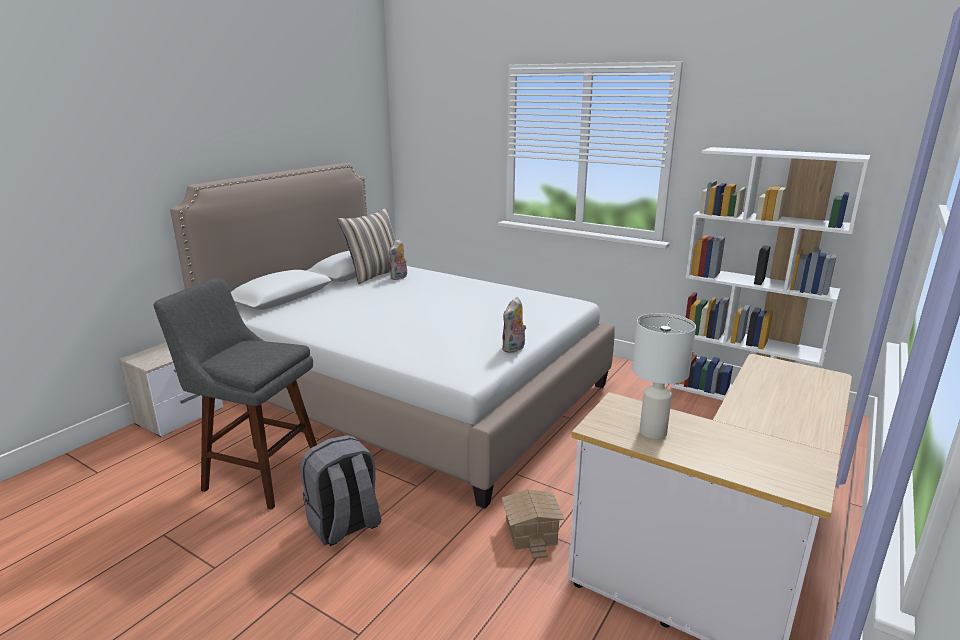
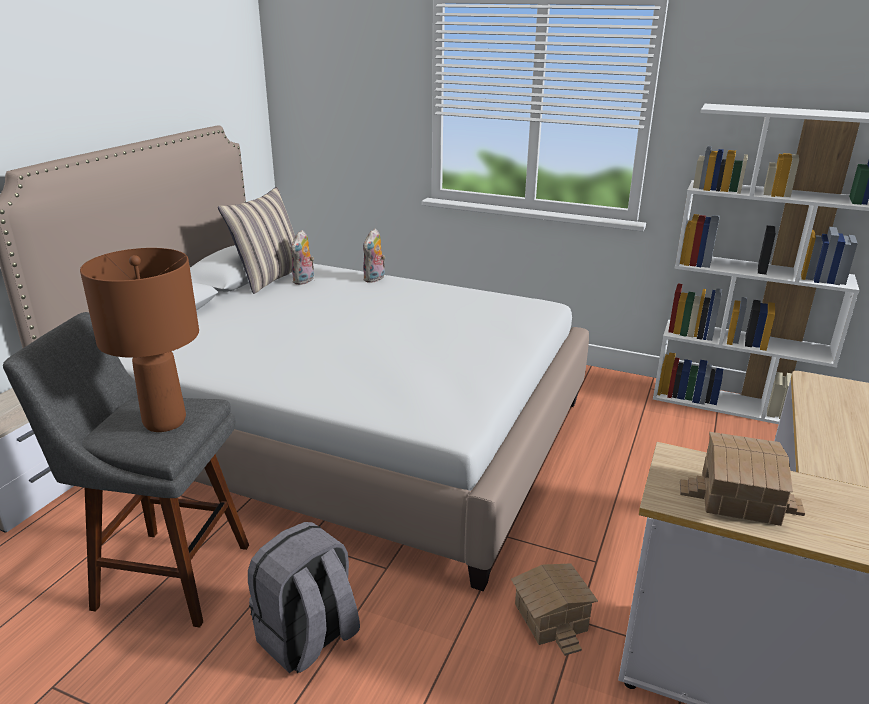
camera: 10 degrees left, 5 degrees up
plush toy [502,297,526,353] -> plush toy moved to [363,229,385,283]
white table lamp [632,313,696,439] -> toy house [680,432,805,526]
none -> brown table lamp [80,248,199,432]

